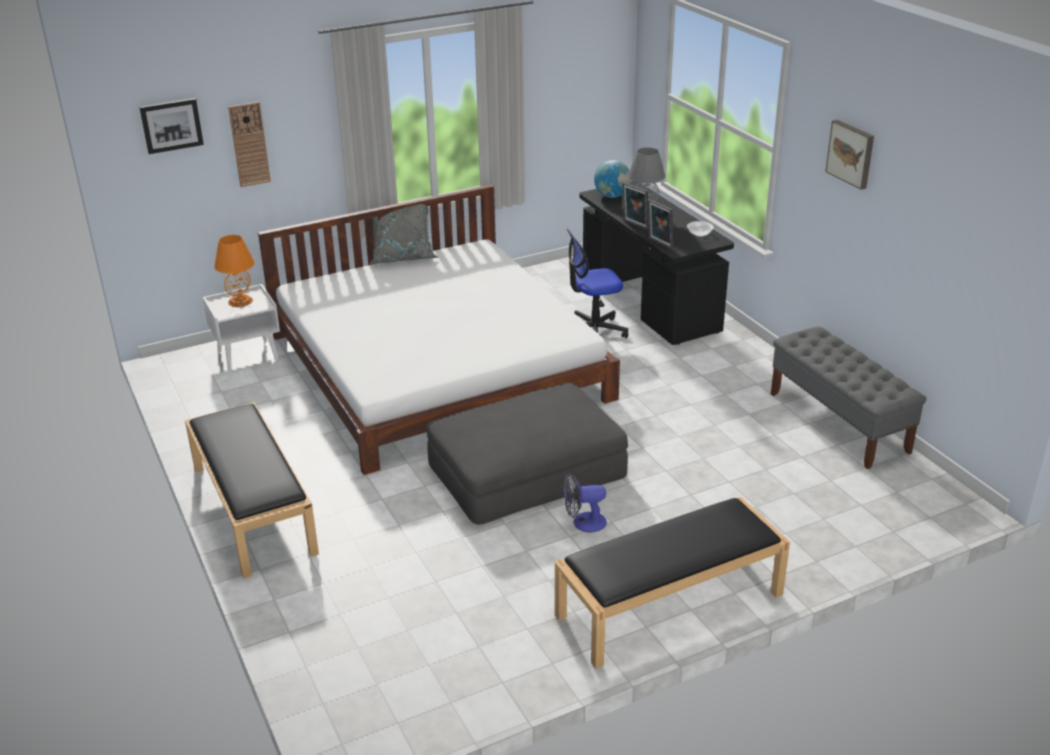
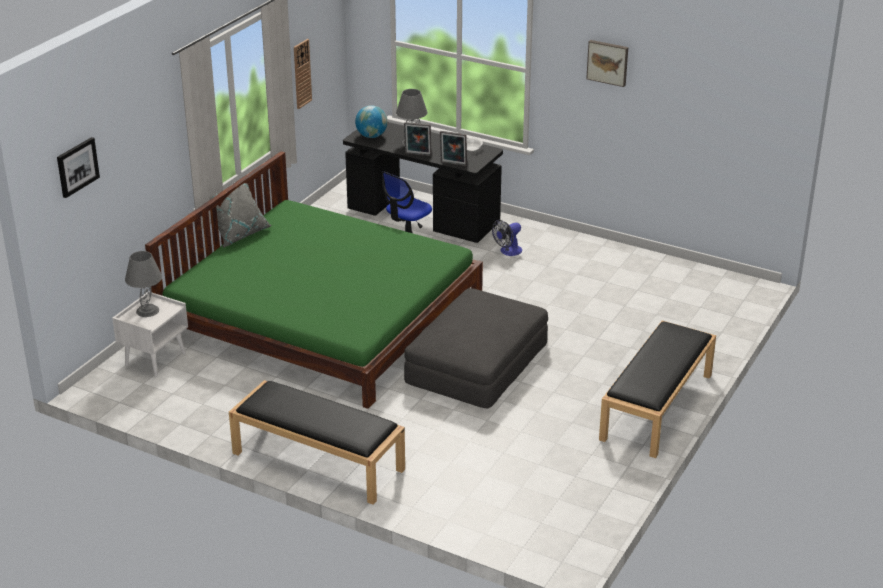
camera: 35 degrees left, 0 degrees up
orange table lamp [214,235,255,307] -> grey table lamp [125,251,162,317]
wall clock [228,102,271,187] -> wall clock moved to [294,39,312,109]
white bed [258,184,620,475] -> green bed [145,151,483,409]
fan [564,473,607,533] -> fan moved to [492,220,522,256]
grey bench [771,327,926,469] -> none

